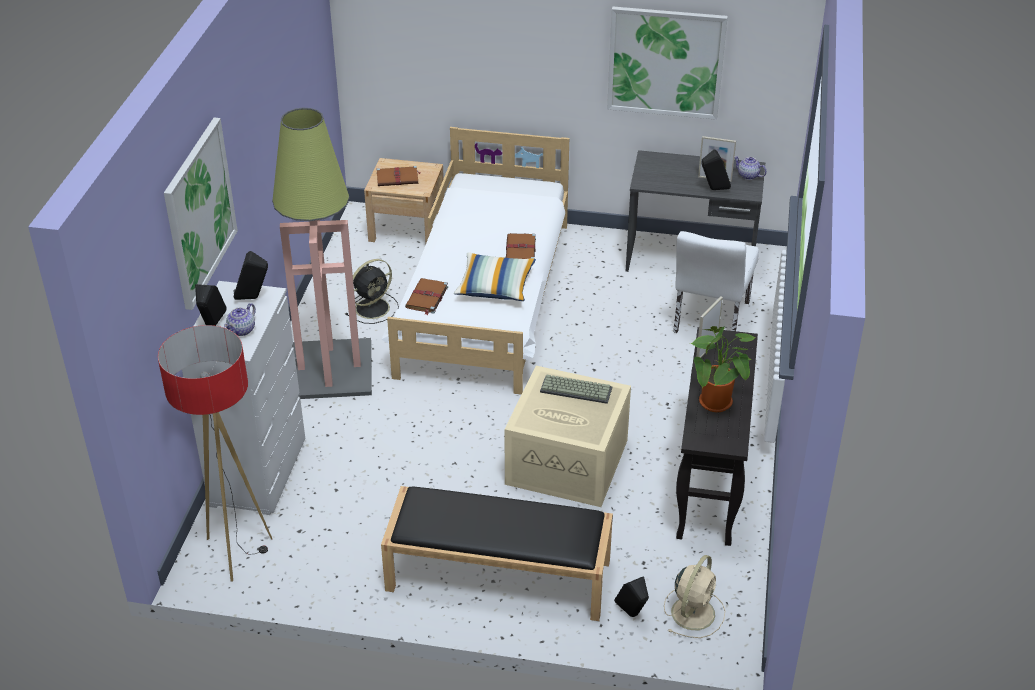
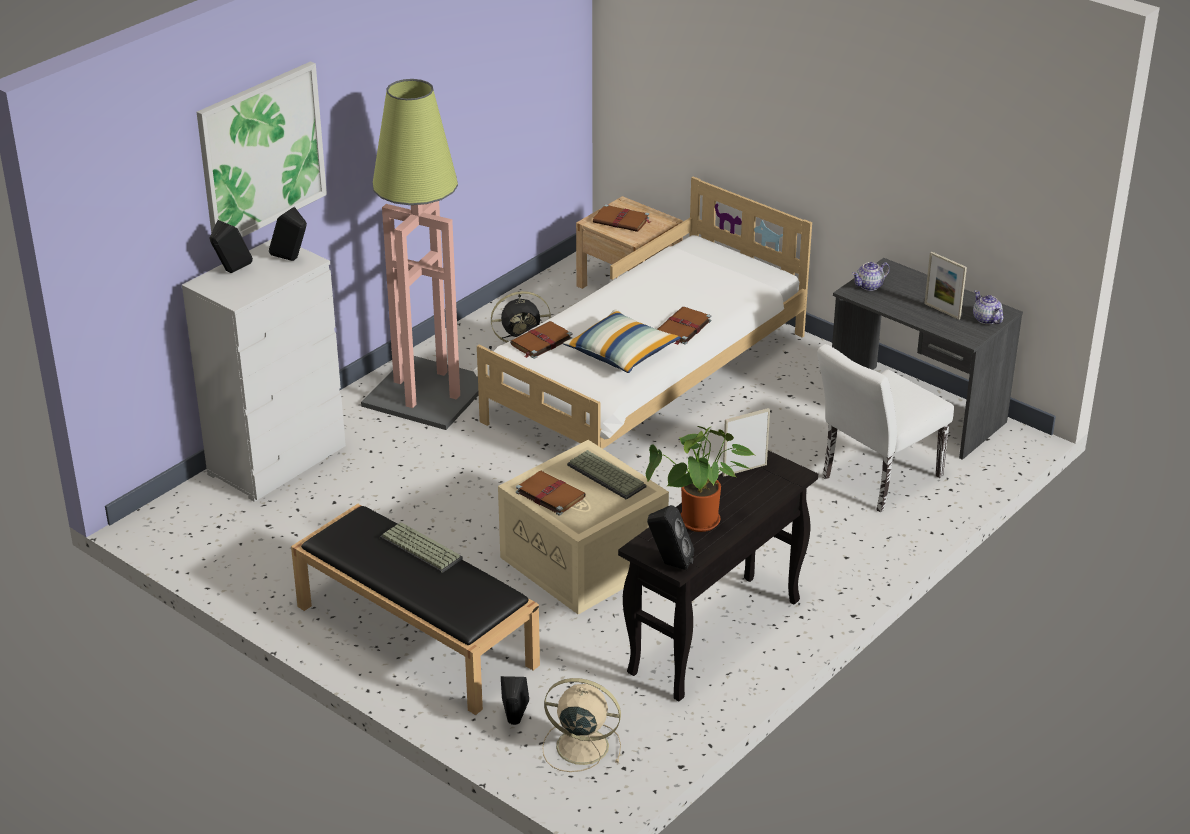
camera: 30 degrees right, 5 degrees down
floor lamp [158,325,272,582] -> none
teapot [224,303,256,336] -> teapot moved to [852,262,890,291]
picture [607,7,728,120] -> none
beige fan [664,555,725,638] -> beige fan turned 135 degrees counterclockwise [542,678,621,772]
black speaker [701,149,731,190] -> black speaker moved to [647,505,694,570]
none -> keyboard [380,522,463,573]
none -> brown book [516,471,586,516]

